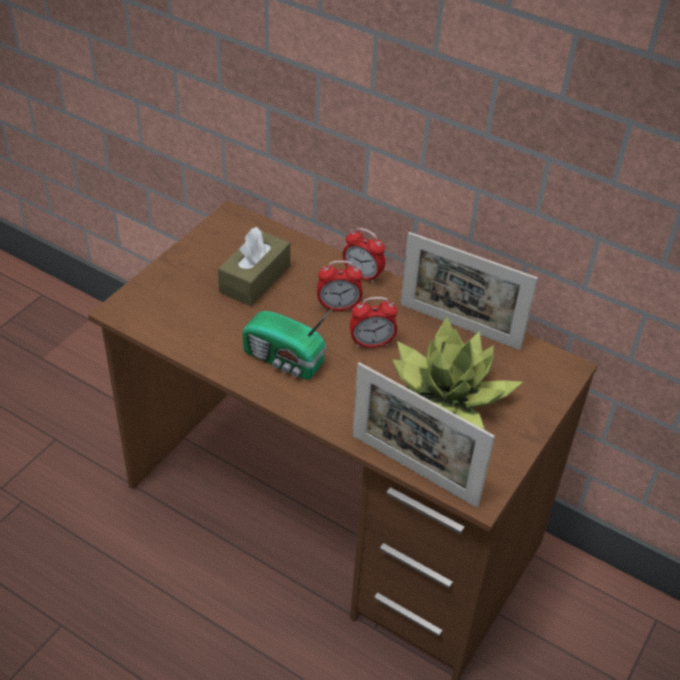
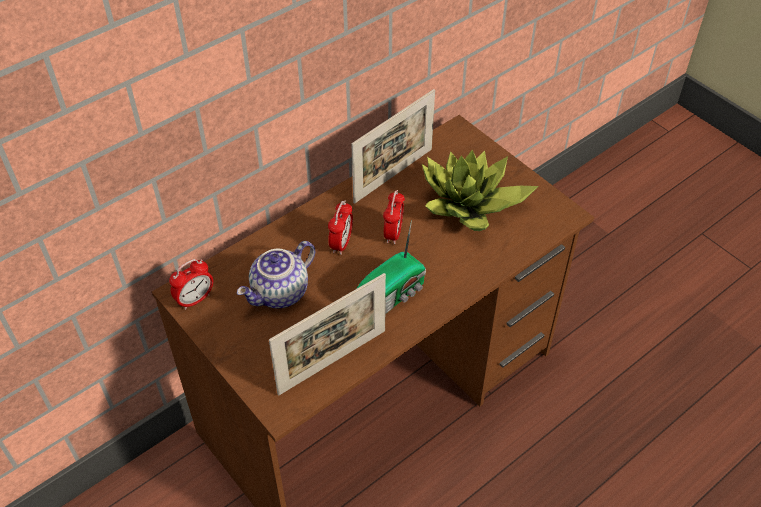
camera: 70 degrees left, 5 degrees up
brown tissue box [218,227,290,306] -> teapot [237,241,315,308]
alarm clock [343,228,385,283] -> alarm clock moved to [169,259,213,310]
picture frame [352,362,495,508] -> picture frame moved to [269,273,386,395]

